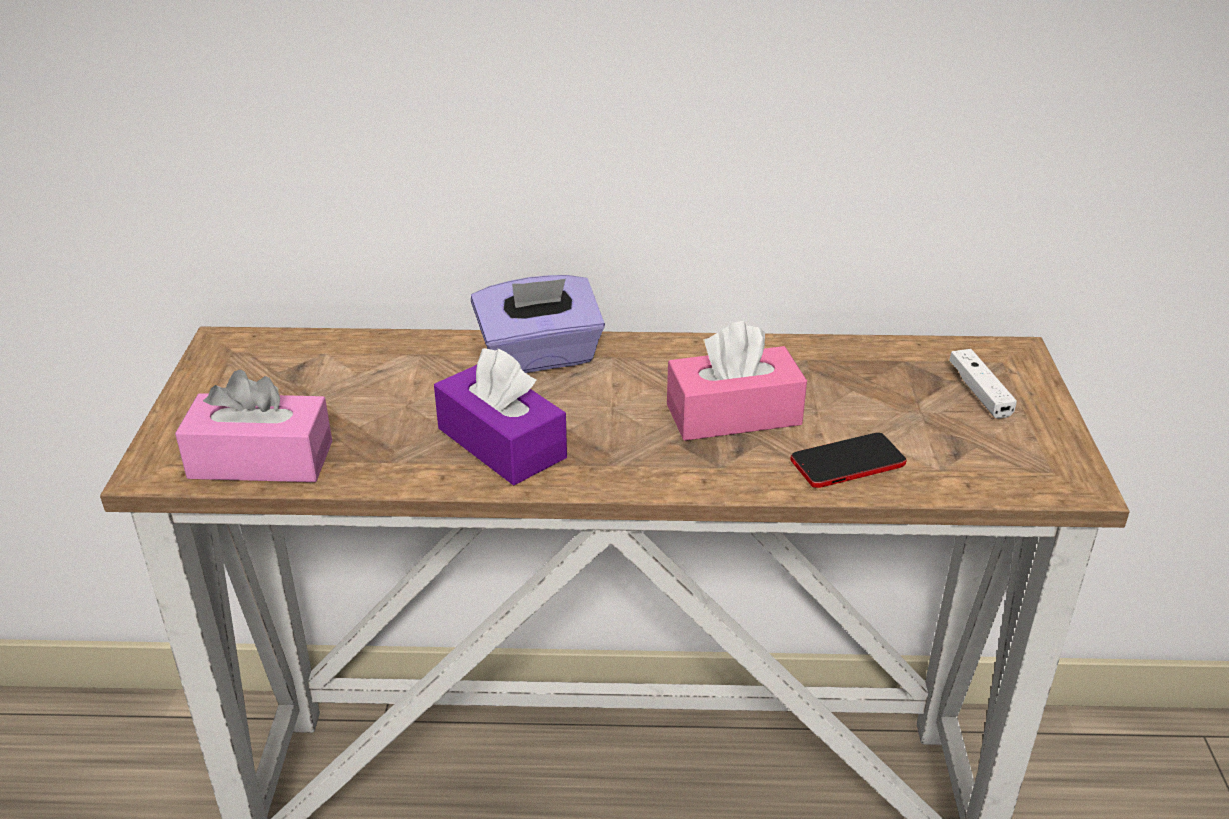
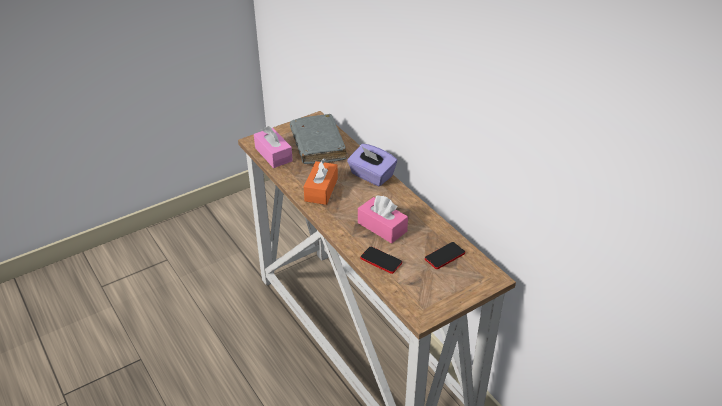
camera: 55 degrees right, 5 degrees up
purple tissue box [434,348,567,485] -> orange tissue box [304,158,338,205]
white game controller [949,349,1017,419] -> none
none -> grey book [290,114,347,164]
none -> phone [425,242,465,269]

